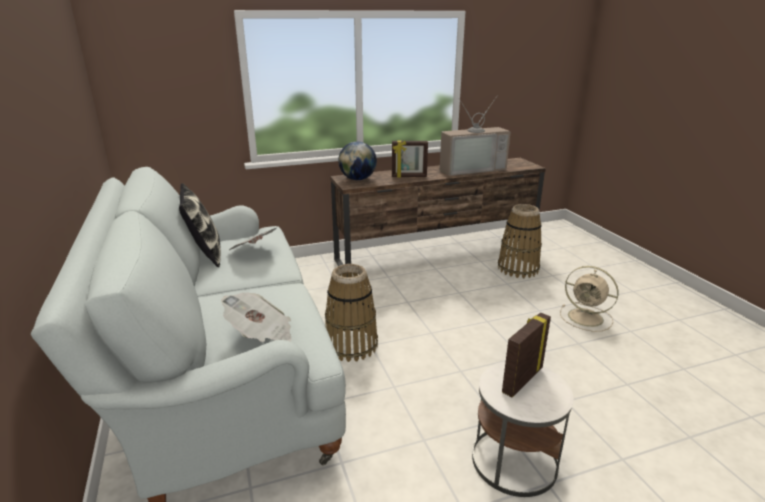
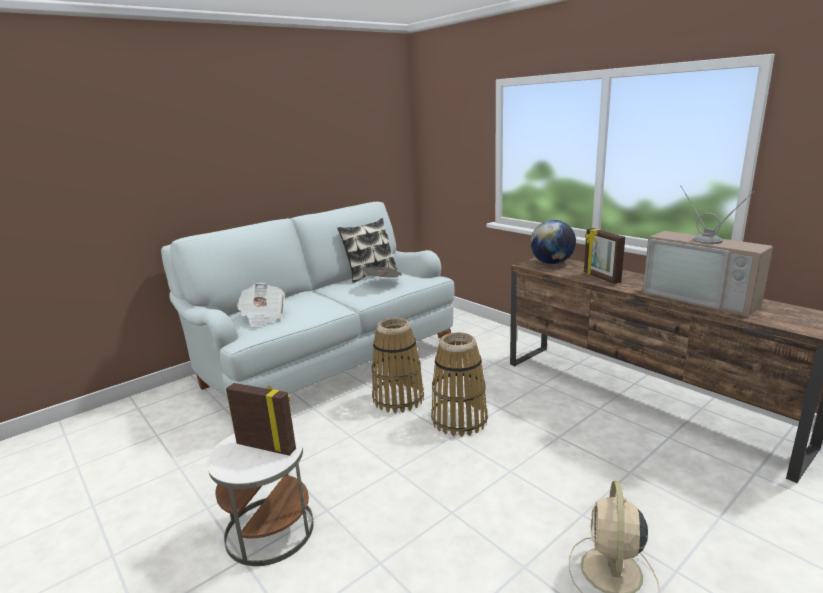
camera: 70 degrees right, 5 degrees down
basket [498,204,542,278] -> basket moved to [431,332,488,437]

